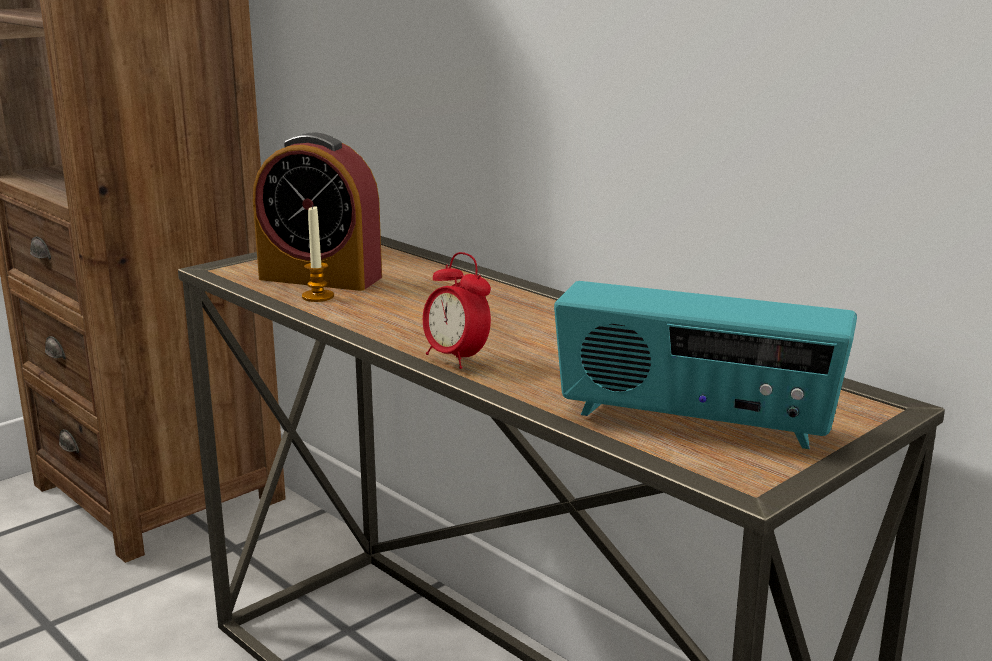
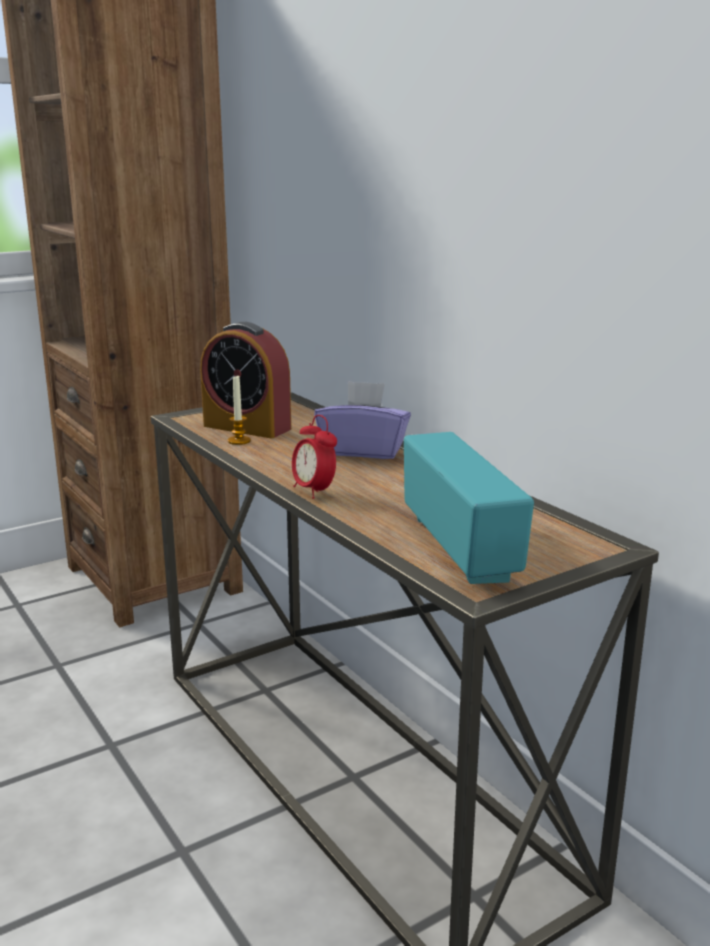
camera: 10 degrees right, 0 degrees up
radio [554,281,857,449] -> radio turned 135 degrees counterclockwise [404,432,534,584]
none -> purple tissue box [314,381,411,459]

